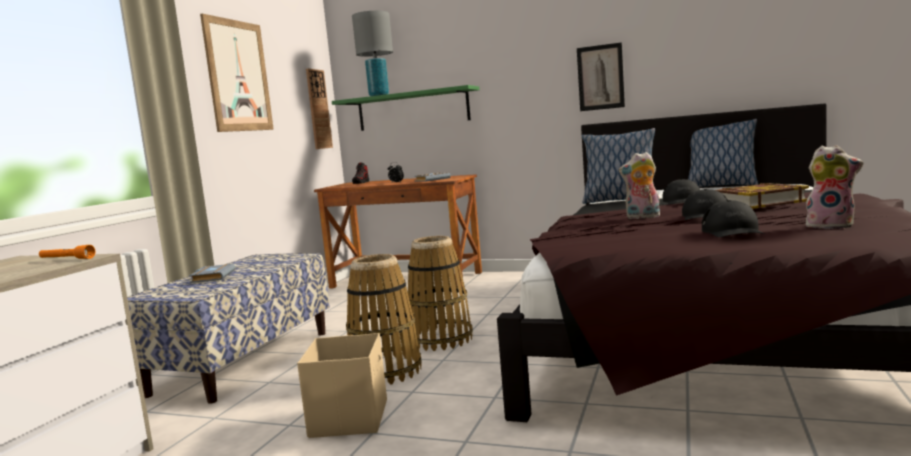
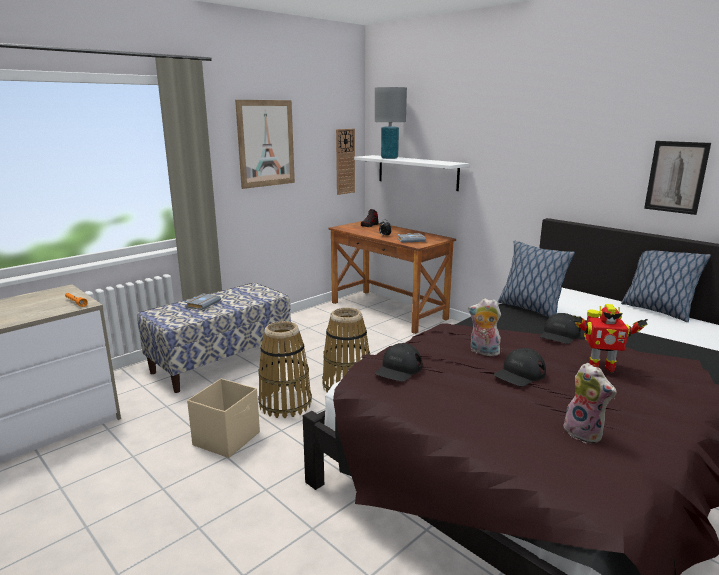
camera: 25 degrees right, 10 degrees up
green shelf [332,85,480,131] -> white shelf [354,155,469,191]
picture [577,42,625,111] -> picture moved to [644,141,711,215]
black cap [702,200,765,237] -> black cap moved to [375,343,423,382]
book [716,183,809,209] -> toy robot [573,304,648,372]

